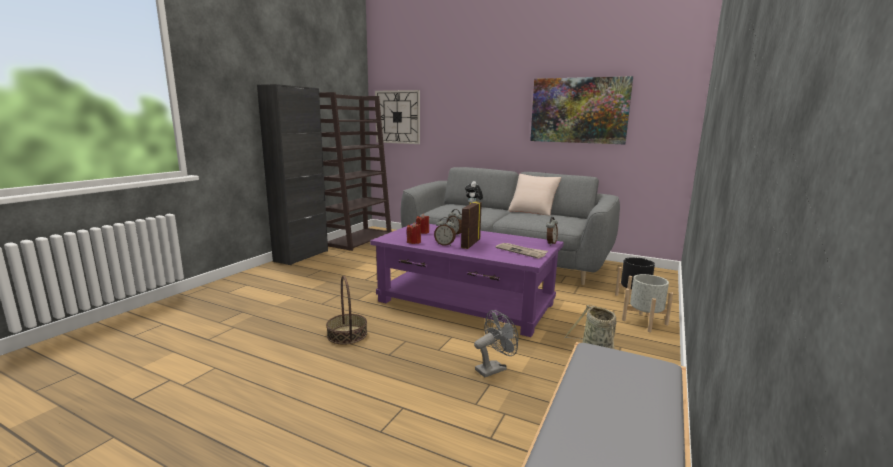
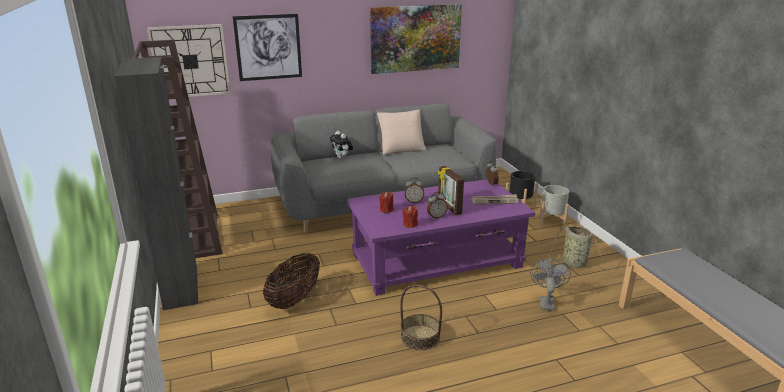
camera: 45 degrees left, 10 degrees up
none -> picture [233,14,302,81]
none -> basket [263,253,320,309]

